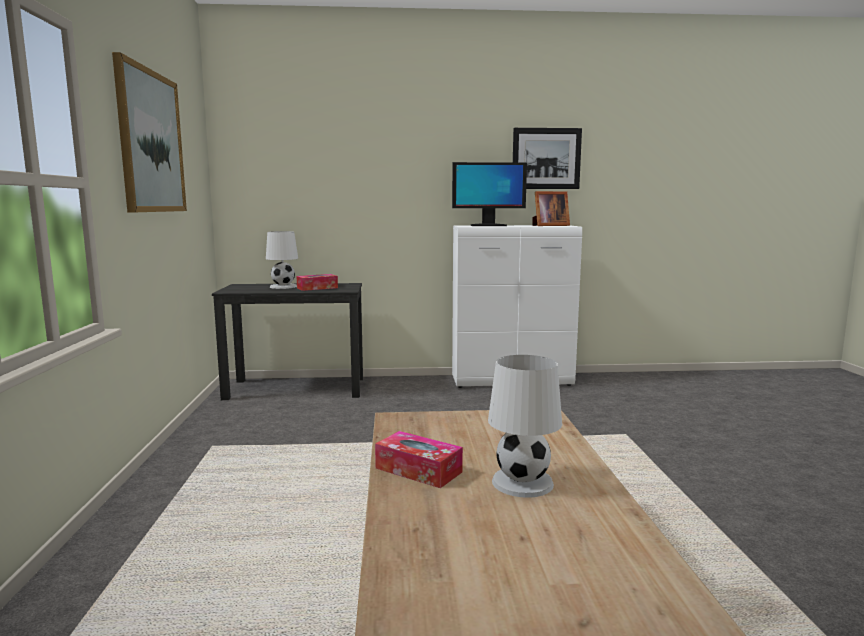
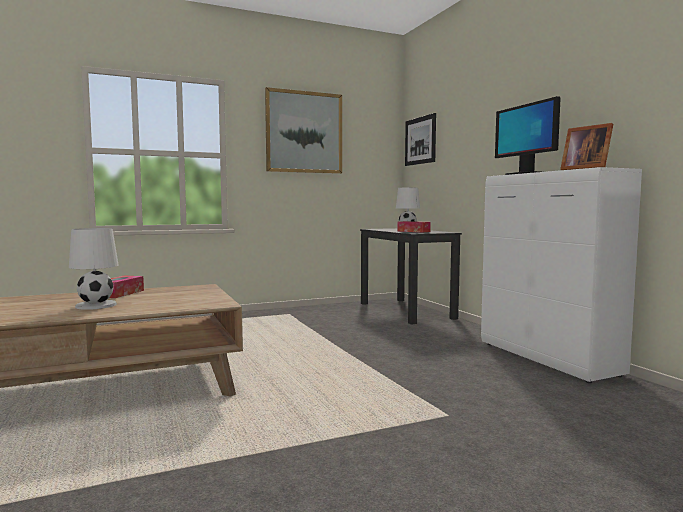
camera: 70 degrees right, 5 degrees down
picture [513,128,582,189] -> picture moved to [405,113,436,166]

